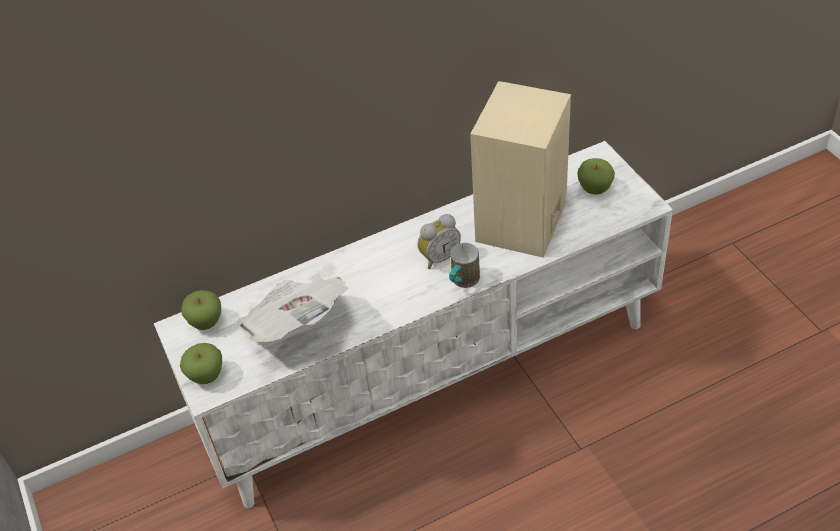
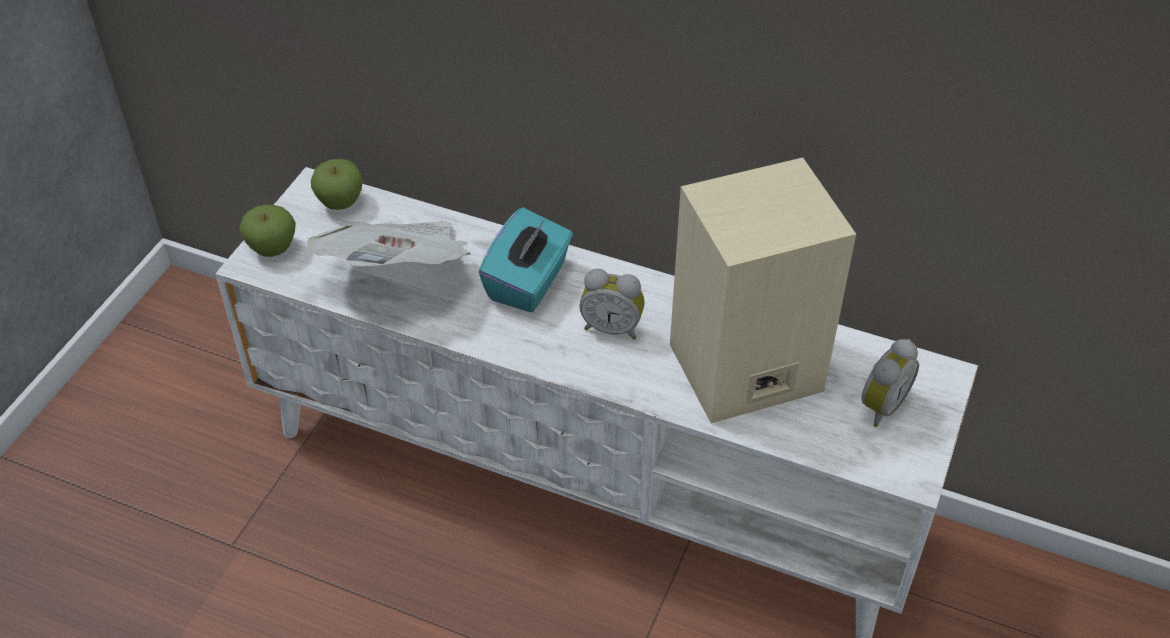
camera: 45 degrees right, 0 degrees up
mug [449,243,480,288] -> none
apple [577,158,615,195] -> alarm clock [861,339,919,427]
none -> turquoise tissue box [478,207,573,312]

